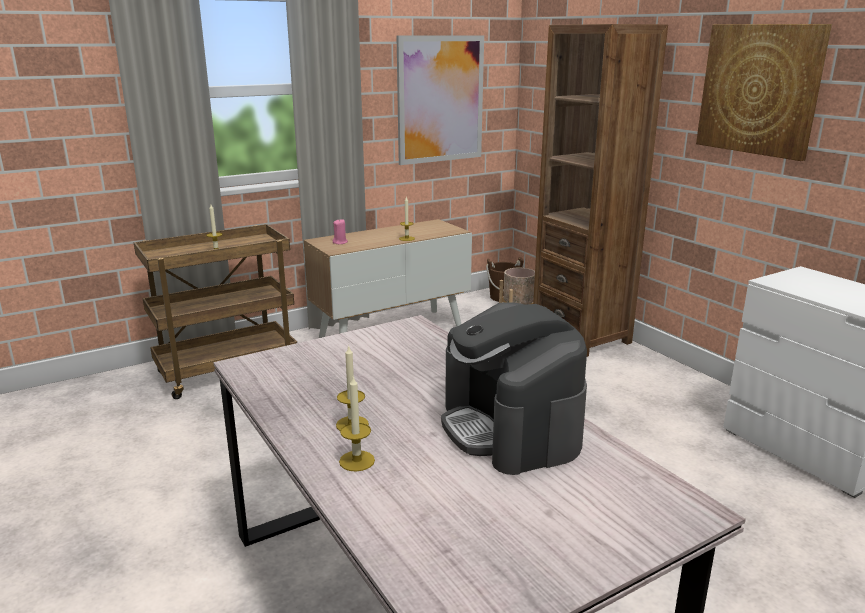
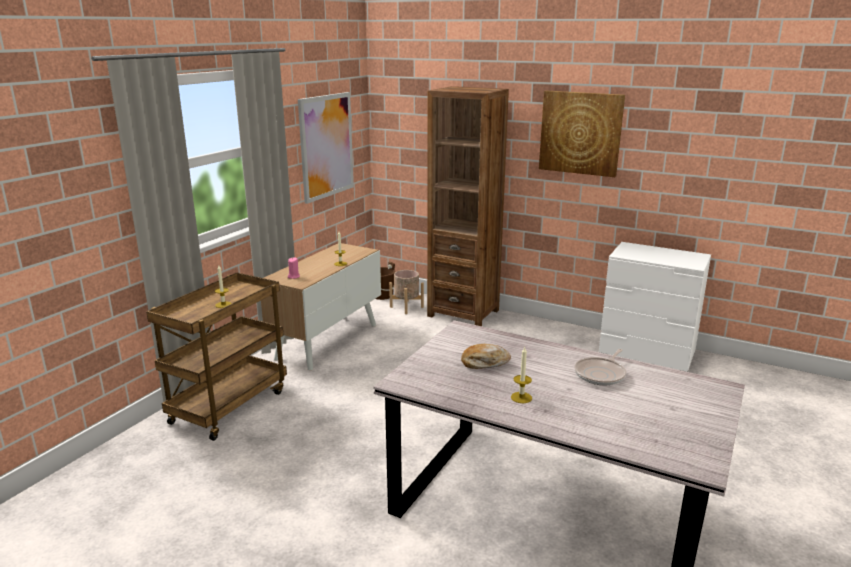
camera: 30 degrees left, 0 degrees up
candle [339,377,375,472] -> none
coffee machine [441,302,587,475] -> frying pan [574,349,626,385]
none -> bread [461,344,511,369]

